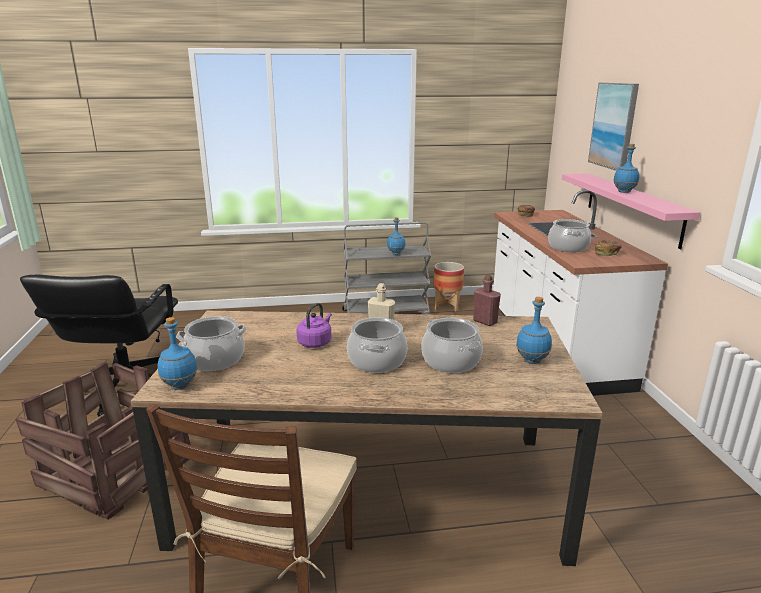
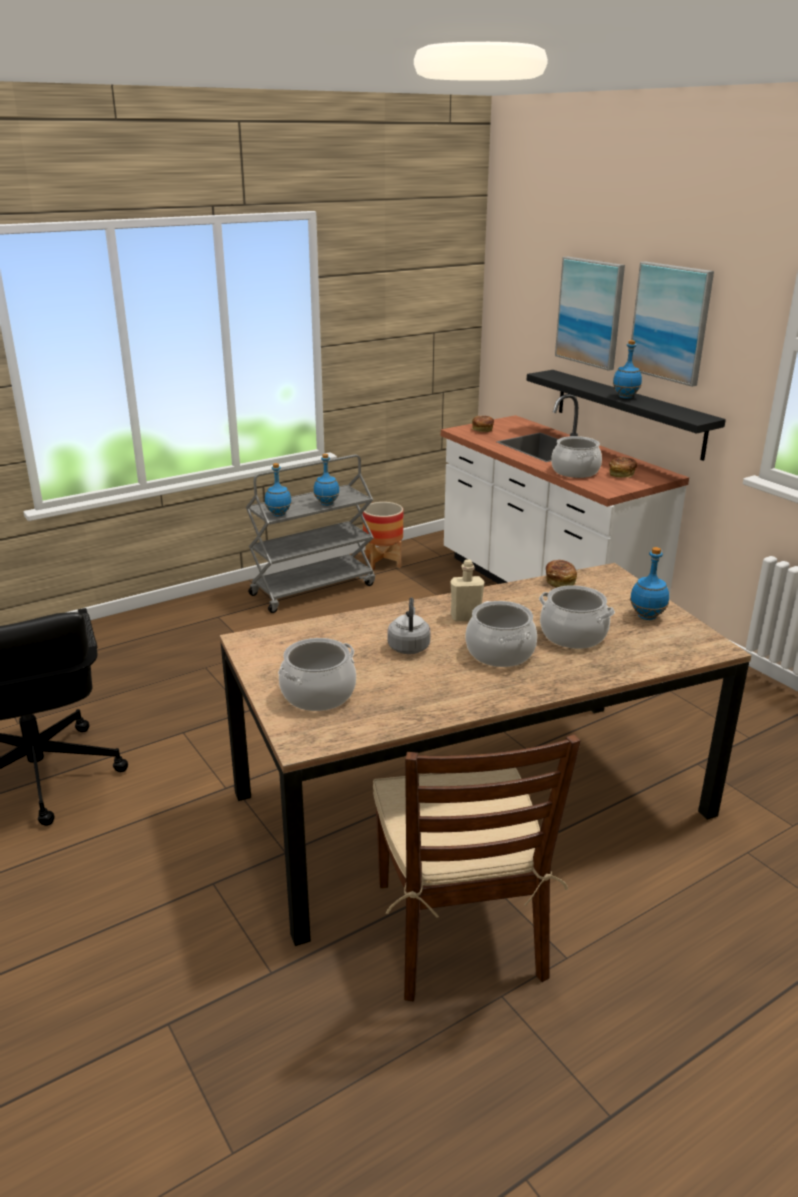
camera: 25 degrees left, 5 degrees up
crate [15,362,191,520] -> none
blue bottle [158,317,198,390] -> blue bottle moved to [265,463,292,516]
purple kettle [296,303,332,348] -> grey kettle [388,597,431,654]
red bottle [473,275,501,326] -> bread [546,560,577,588]
pink shelf [562,173,700,249] -> black shelf [527,370,726,461]
none -> picture [631,262,714,387]

